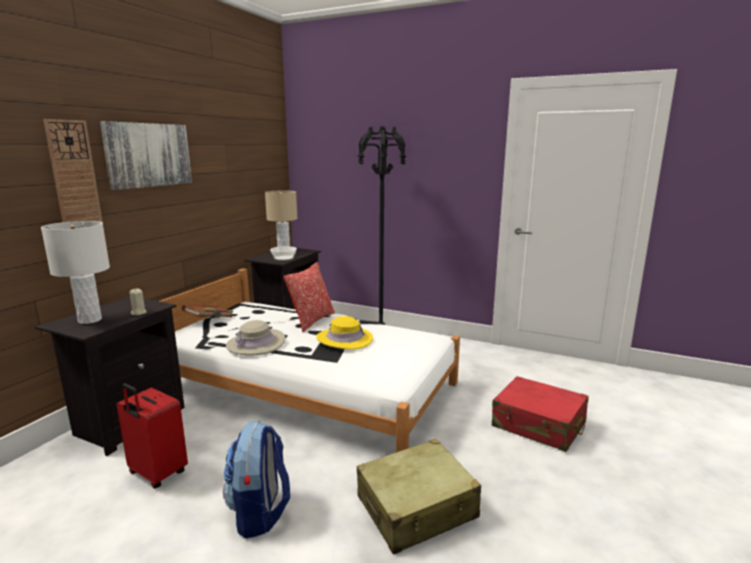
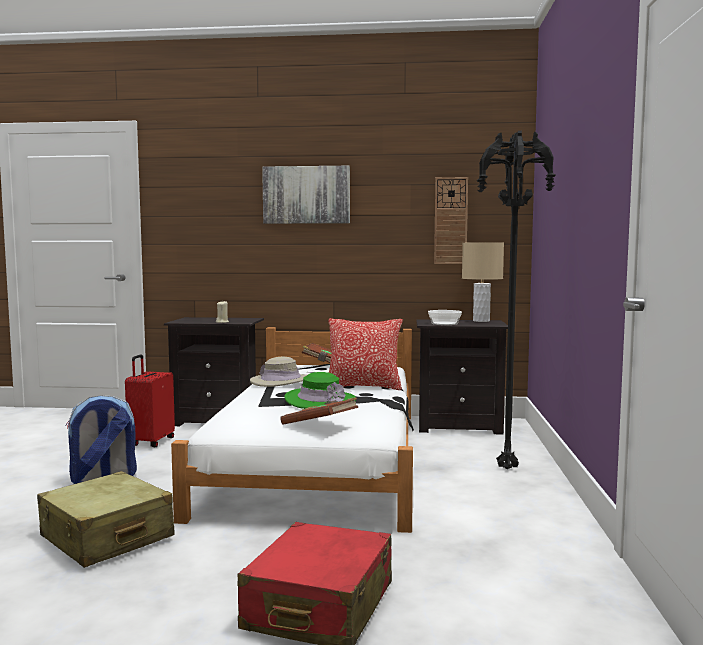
camera: 70 degrees right, 10 degrees down
white table lamp [41,221,110,324] -> none
wall clock [43,119,103,223] -> wall clock moved to [434,177,468,264]
yellow hat [316,316,373,350] -> green hat [285,372,356,409]
none -> brown book [280,397,358,425]

